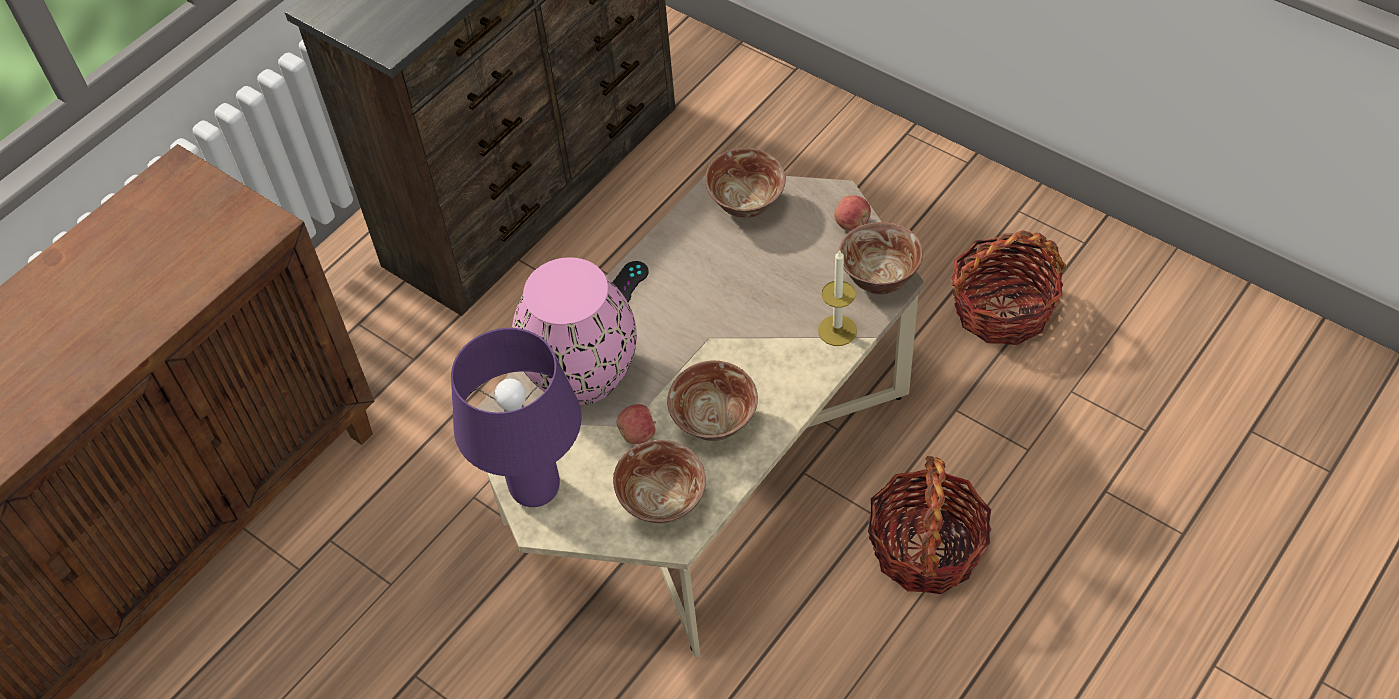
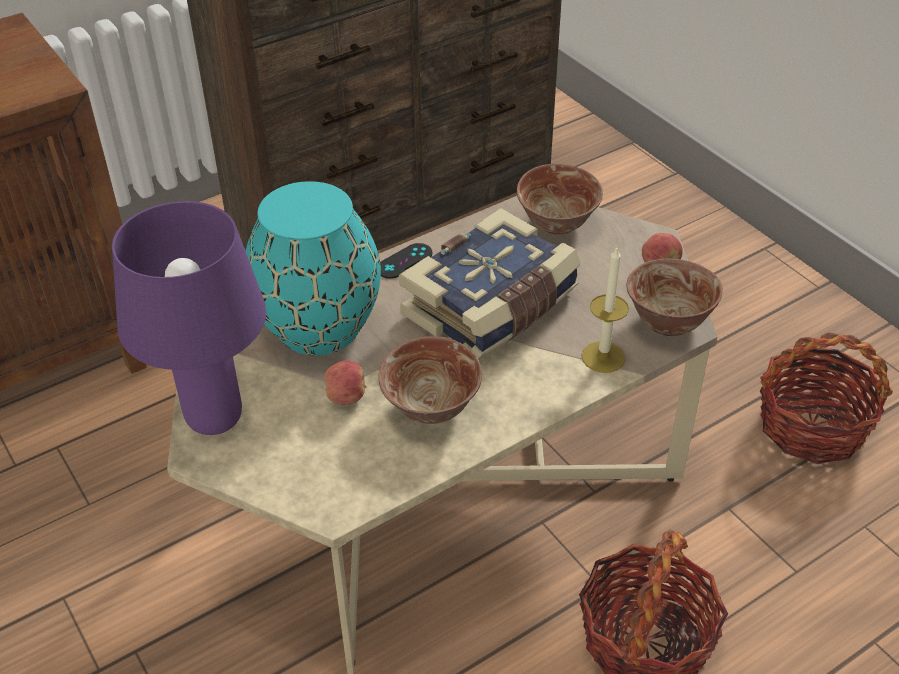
camera: 15 degrees right, 10 degrees down
pink vase [512,257,637,405] -> turquoise vase [246,181,381,356]
bowl [613,440,706,523] -> none
none -> book [399,208,581,360]

